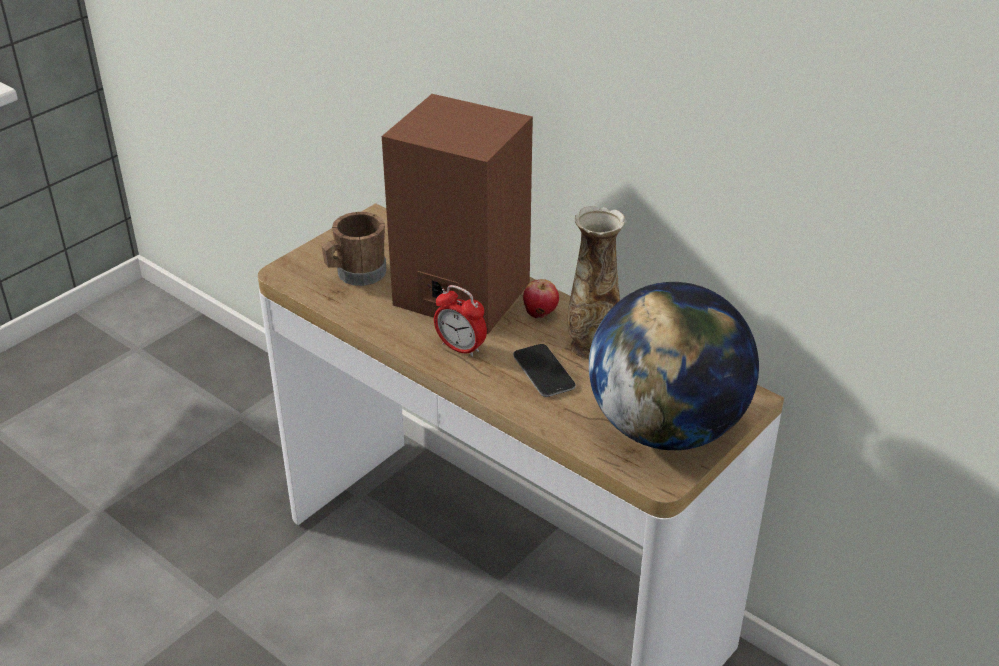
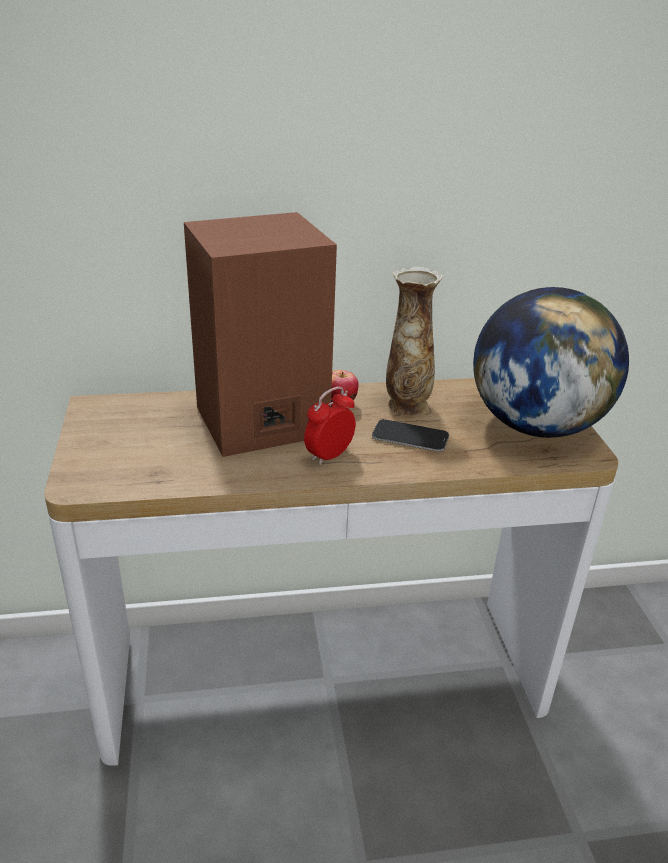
camera: 50 degrees left, 5 degrees down
brown mug [322,212,387,286] -> none
alarm clock [434,285,487,357] -> alarm clock turned 150 degrees clockwise [304,387,356,465]

